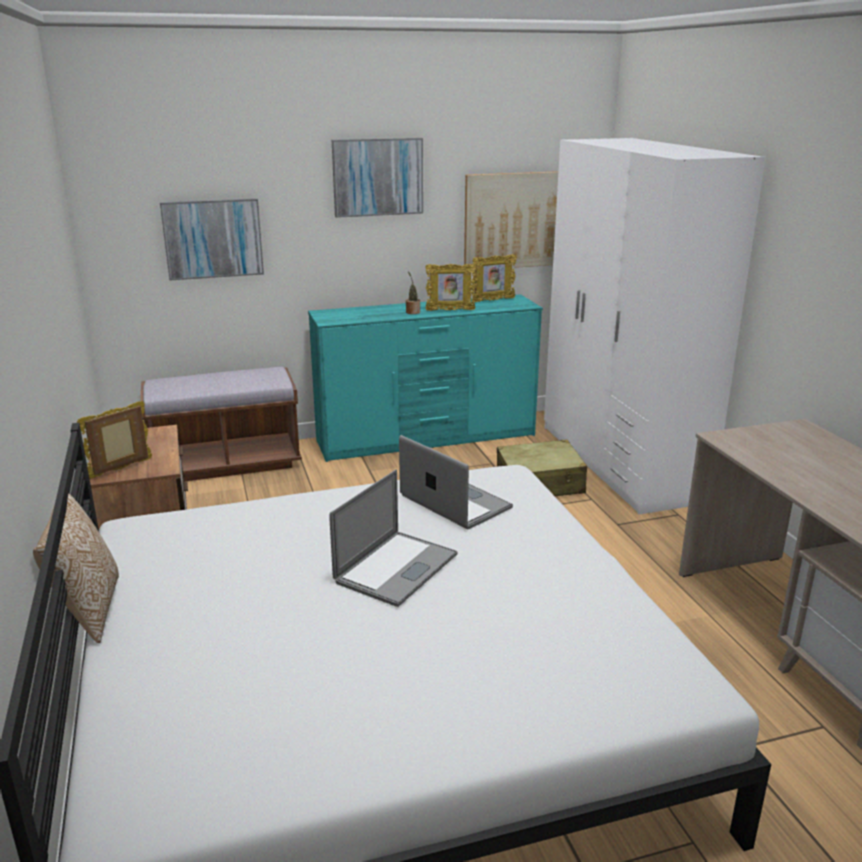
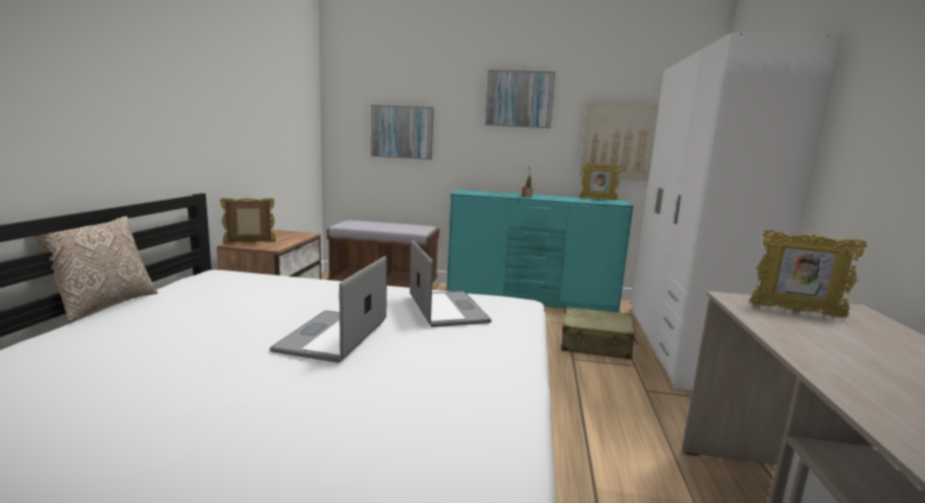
camera: 25 degrees right, 10 degrees down
laptop [329,469,458,607] -> laptop turned 135 degrees clockwise [270,256,387,363]
picture frame [425,264,476,311] -> picture frame moved to [750,230,867,318]

